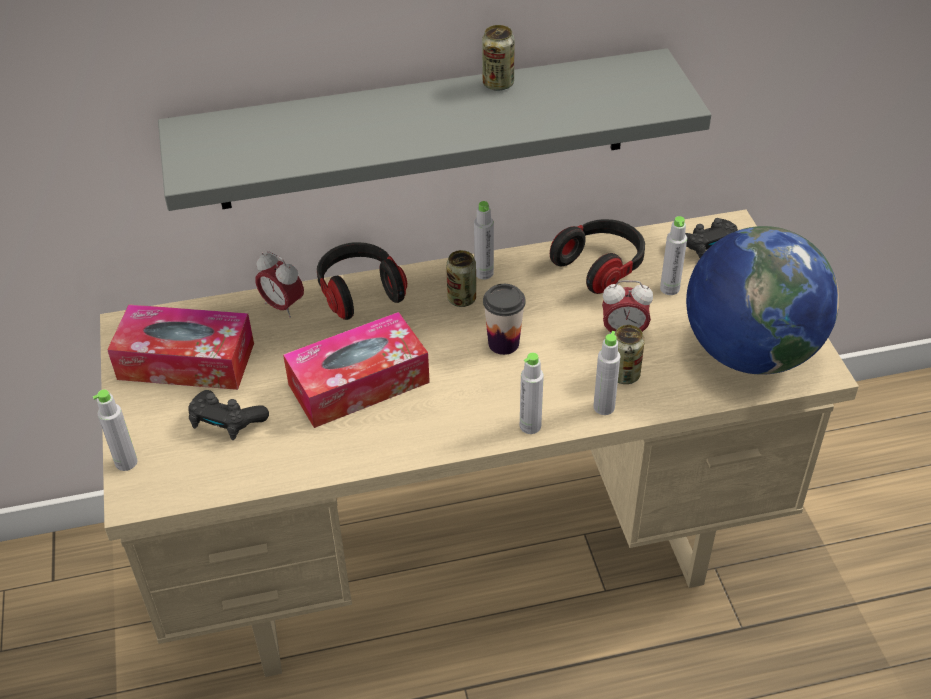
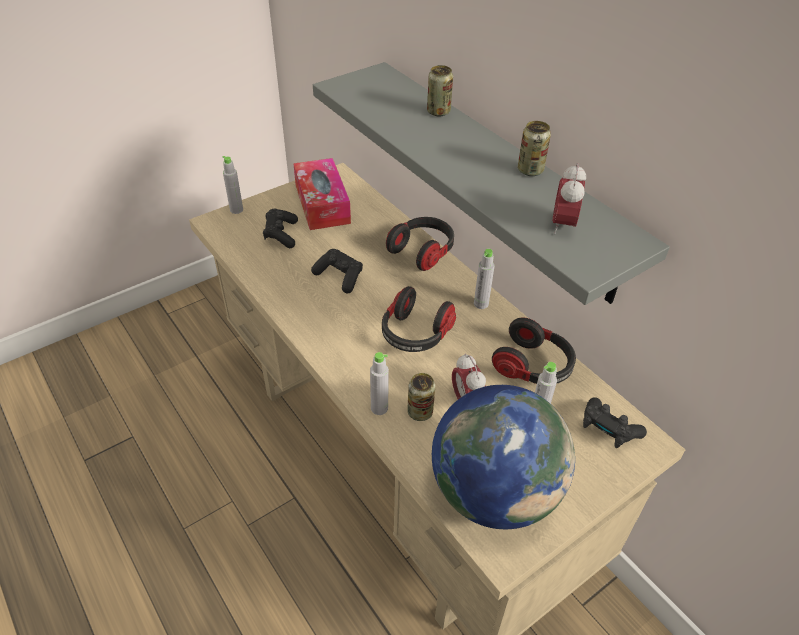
camera: 65 degrees right, 0 degrees up
alarm clock [256,251,304,318] -> alarm clock moved to [552,163,586,234]
tissue box [283,312,430,428] -> black game controller [311,249,363,294]
can [446,250,476,307] -> can moved to [427,65,453,117]
cup [483,284,526,355] -> headphones [382,286,456,352]
grey bottle [520,353,544,434] -> none

